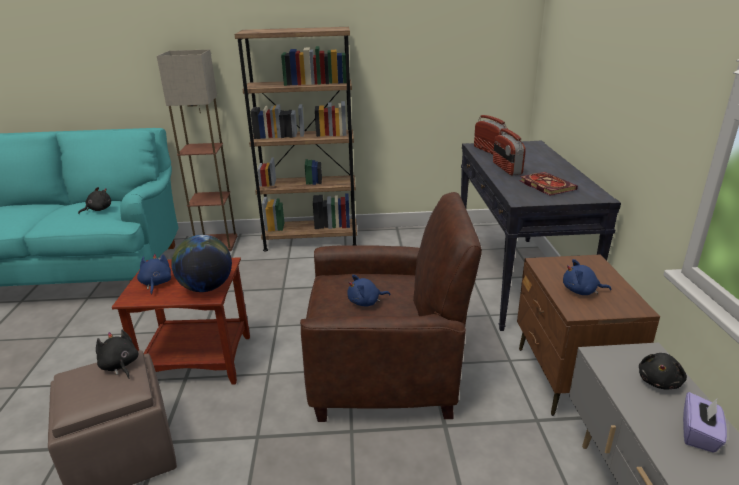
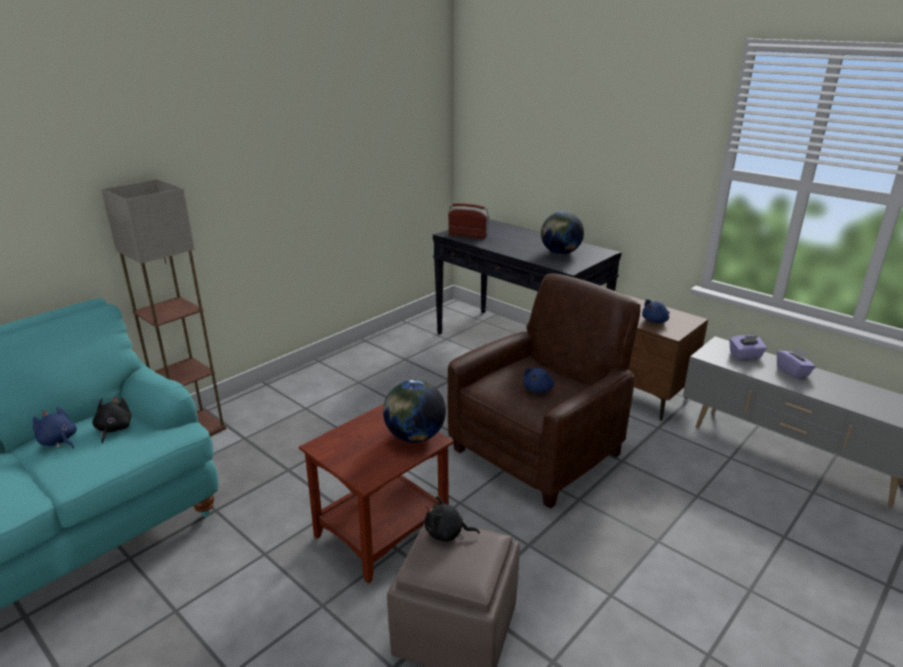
camera: 45 degrees left, 0 degrees up
blue plush toy [137,254,171,295] -> blue plush toy moved to [33,406,77,449]
brown bookcase [234,27,357,252] -> none
radio [493,128,526,175] -> none
book [519,172,578,196] -> globe [541,211,584,254]
black plush toy [639,353,687,390] -> purple tissue box [729,335,767,359]

